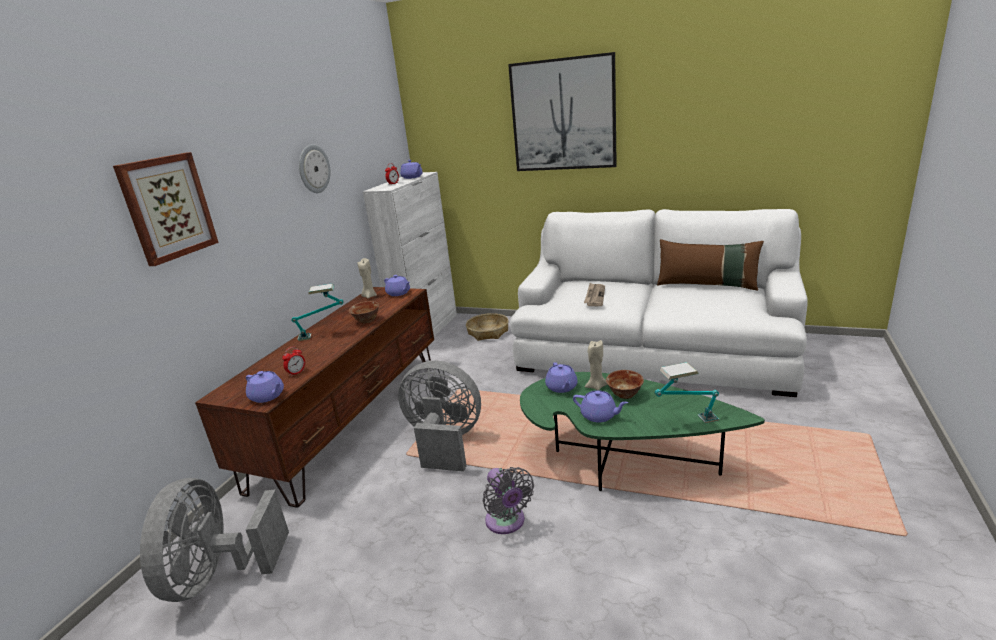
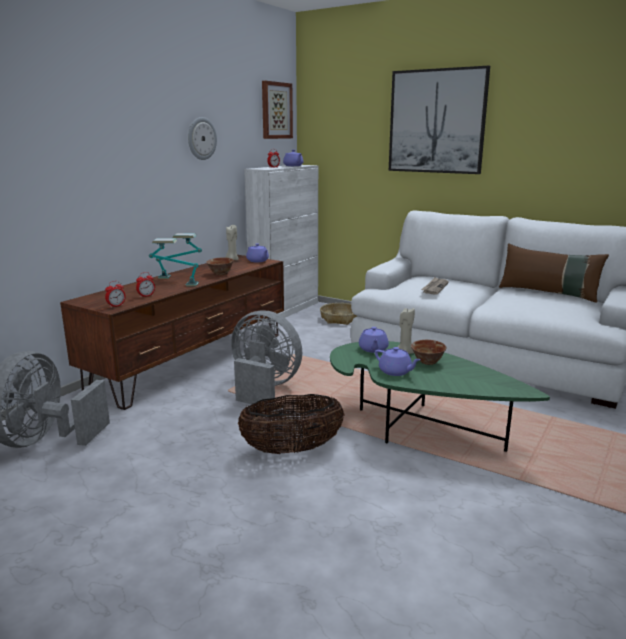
camera: 10 degrees right, 5 degrees down
picture [113,152,219,266] -> picture moved to [262,81,293,139]
purple teapot [246,371,284,403] -> alarm clock [105,281,126,308]
grey fan [483,467,534,534] -> basket [238,394,345,454]
table lamp [655,362,719,424] -> table lamp moved to [149,238,199,286]

